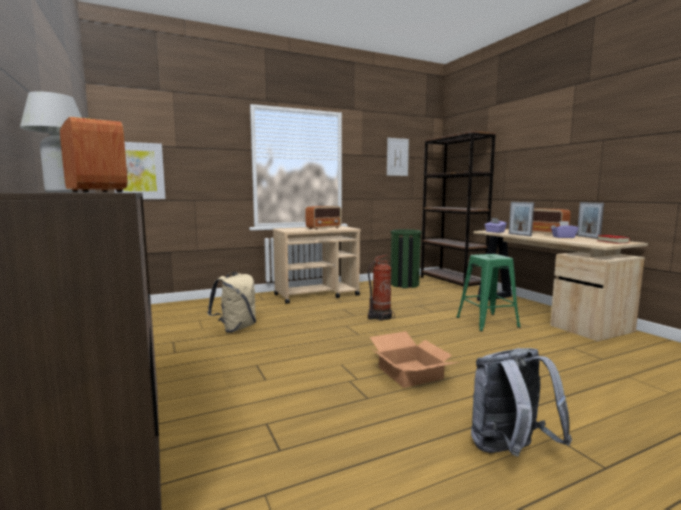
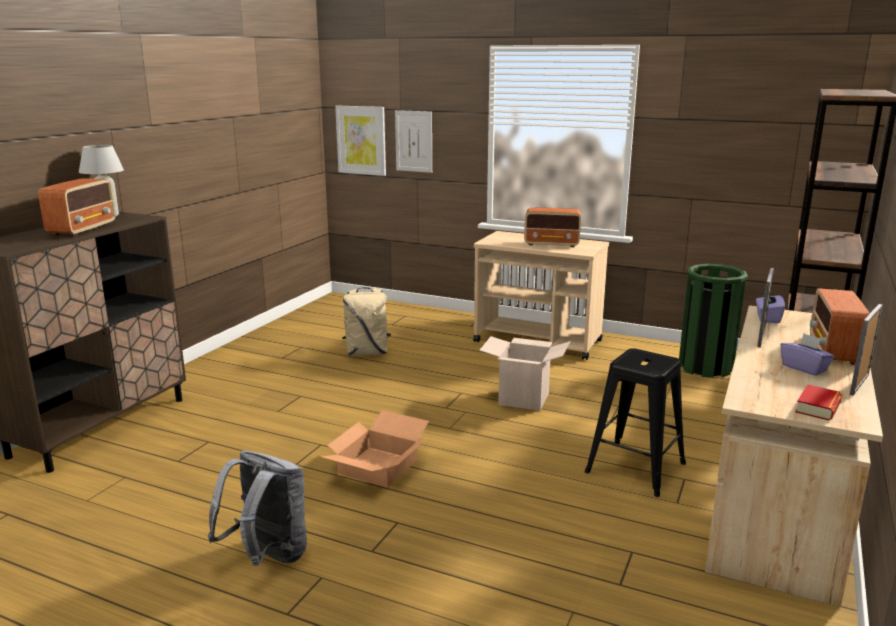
camera: 50 degrees right, 10 degrees up
fire extinguisher [368,254,395,321] -> cardboard box [479,336,570,411]
picture [387,138,409,176] -> picture moved to [395,110,432,173]
green stool [456,254,521,331] -> black stool [585,348,686,497]

